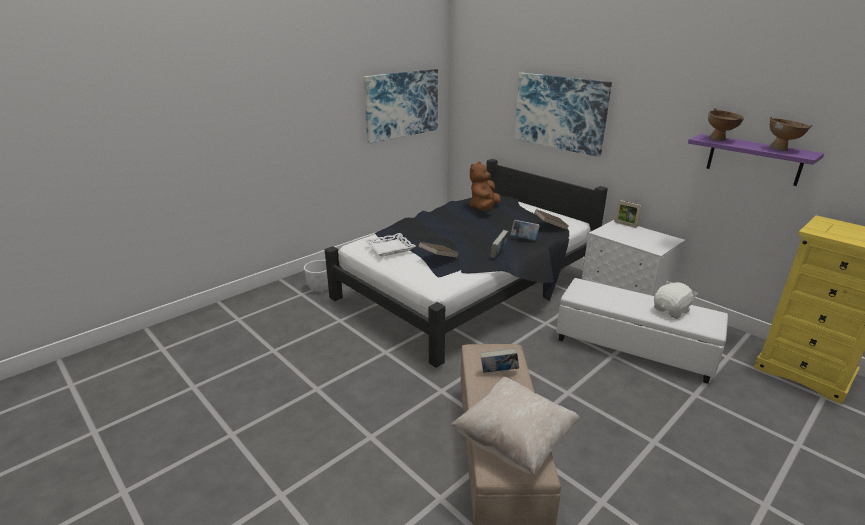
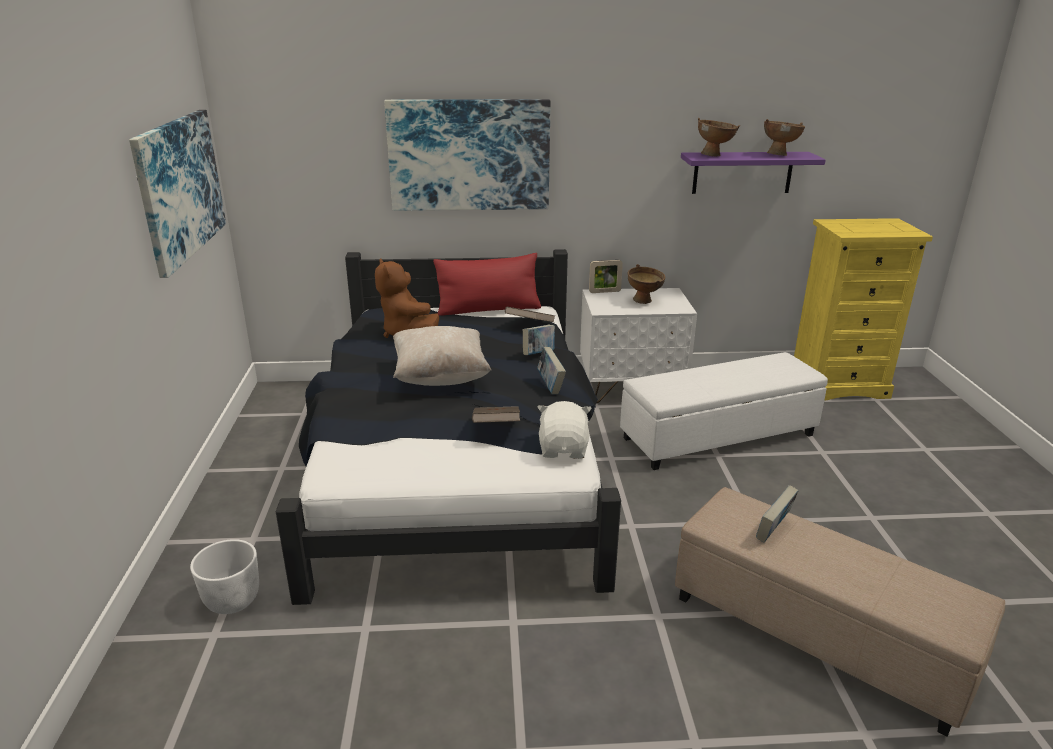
camera: 50 degrees left, 0 degrees up
white tray [364,233,416,257] -> none
beige pillow [450,377,580,475] -> beige pillow moved to [393,326,491,386]
white plush toy [654,280,698,319] -> white plush toy moved to [538,401,592,459]
none -> red pillow [433,253,541,315]
none -> brown bowl [627,264,665,304]

